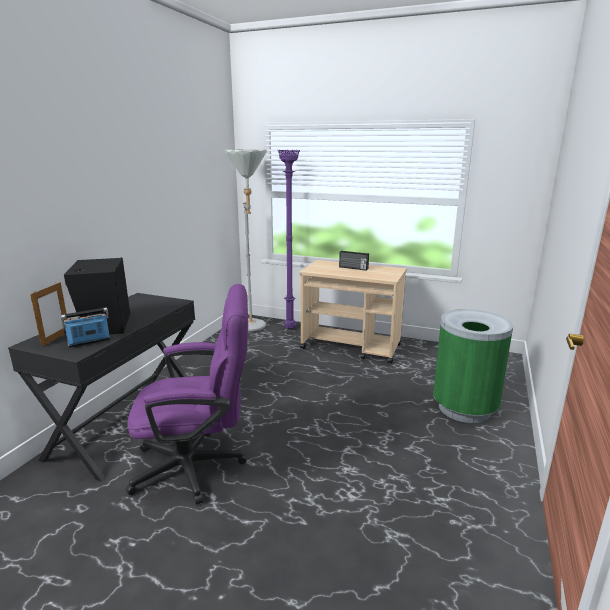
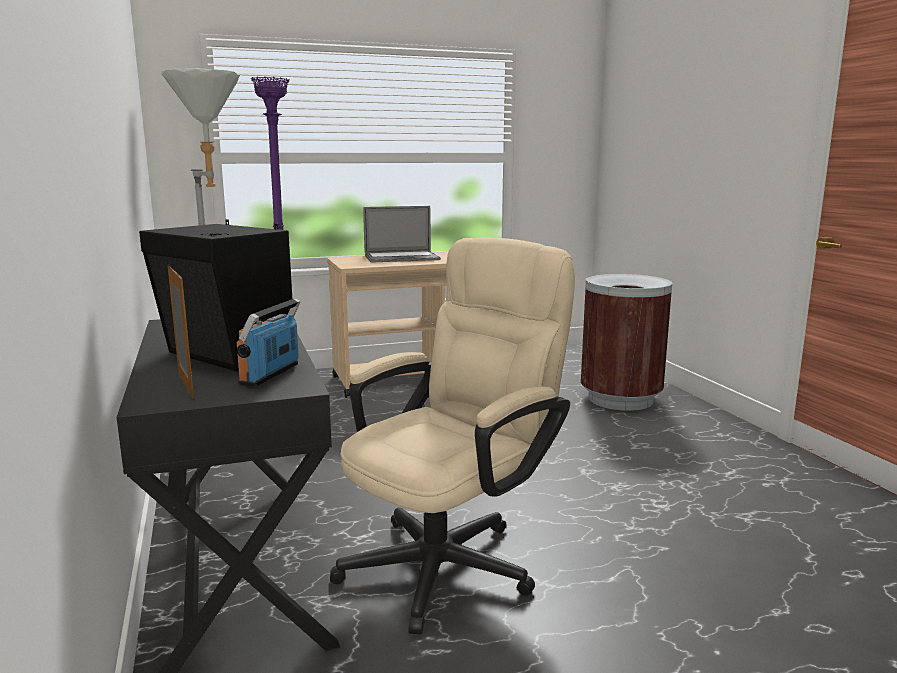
camera: 40 degrees left, 5 degrees down
purple office chair [126,284,248,504] -> beige office chair [330,237,575,635]
radio [339,250,369,271] -> laptop [363,206,441,263]
green trash can [433,309,513,423] -> brown trash can [581,274,672,411]

